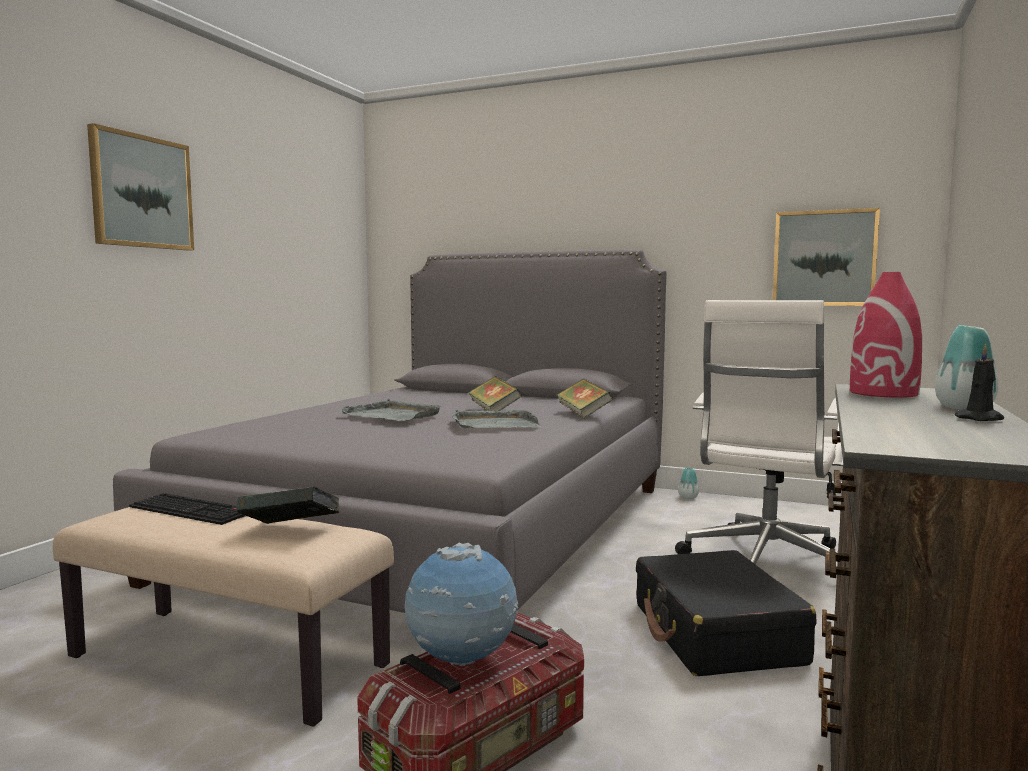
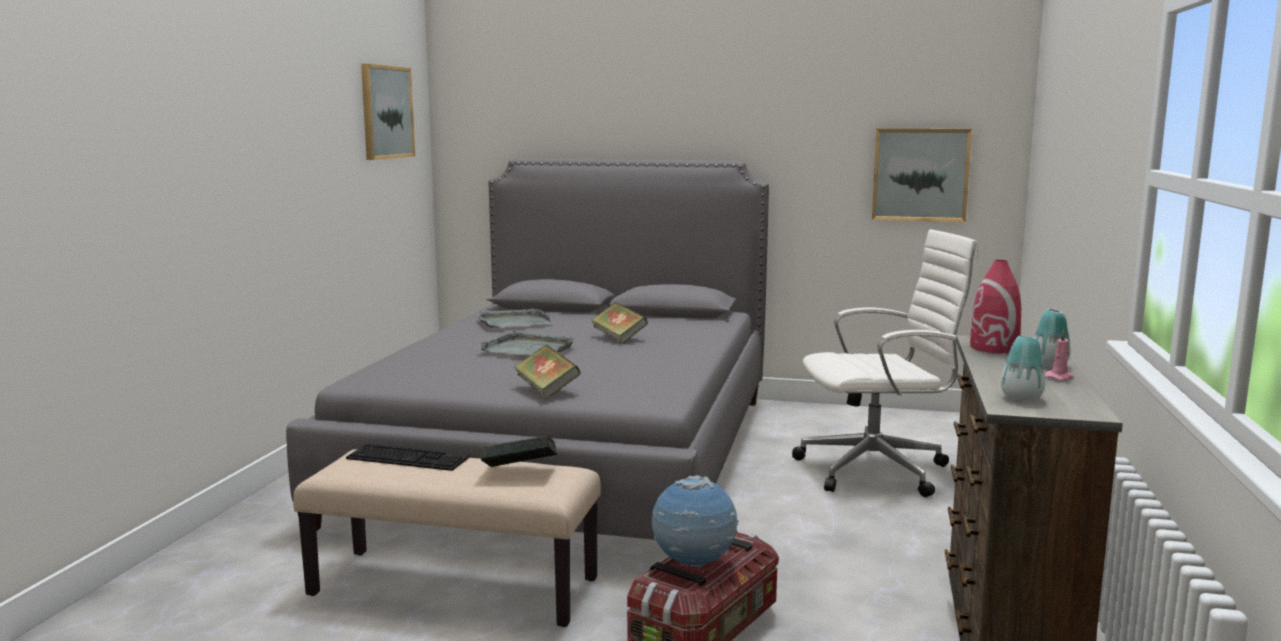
camera: 10 degrees left, 5 degrees up
picture [87,123,194,251] -> picture moved to [361,64,415,160]
grey tray [452,409,541,428] -> grey tray moved to [477,309,553,328]
book [556,379,613,419] -> book moved to [513,345,581,399]
black suitcase [636,550,817,676] -> none
white office chair [675,300,843,564] -> white office chair turned 120 degrees counterclockwise [792,229,978,497]
vase [678,468,699,499] -> vase moved to [1001,336,1046,402]
black candle [955,344,1004,421] -> pink candle [1045,330,1074,380]

